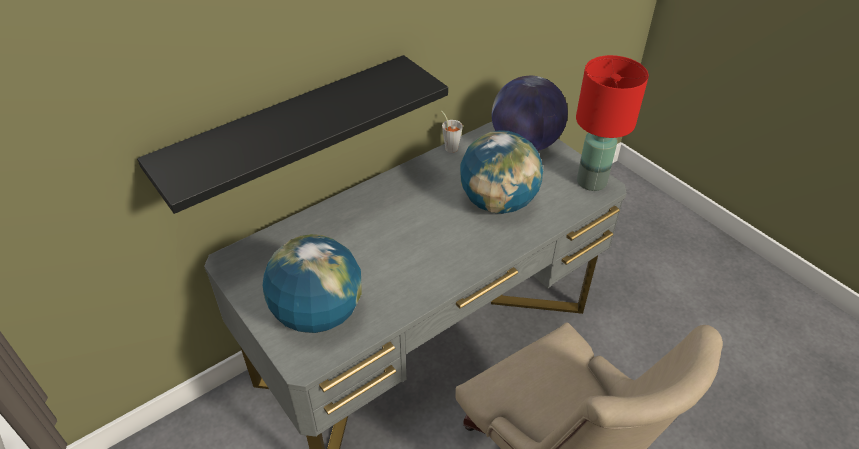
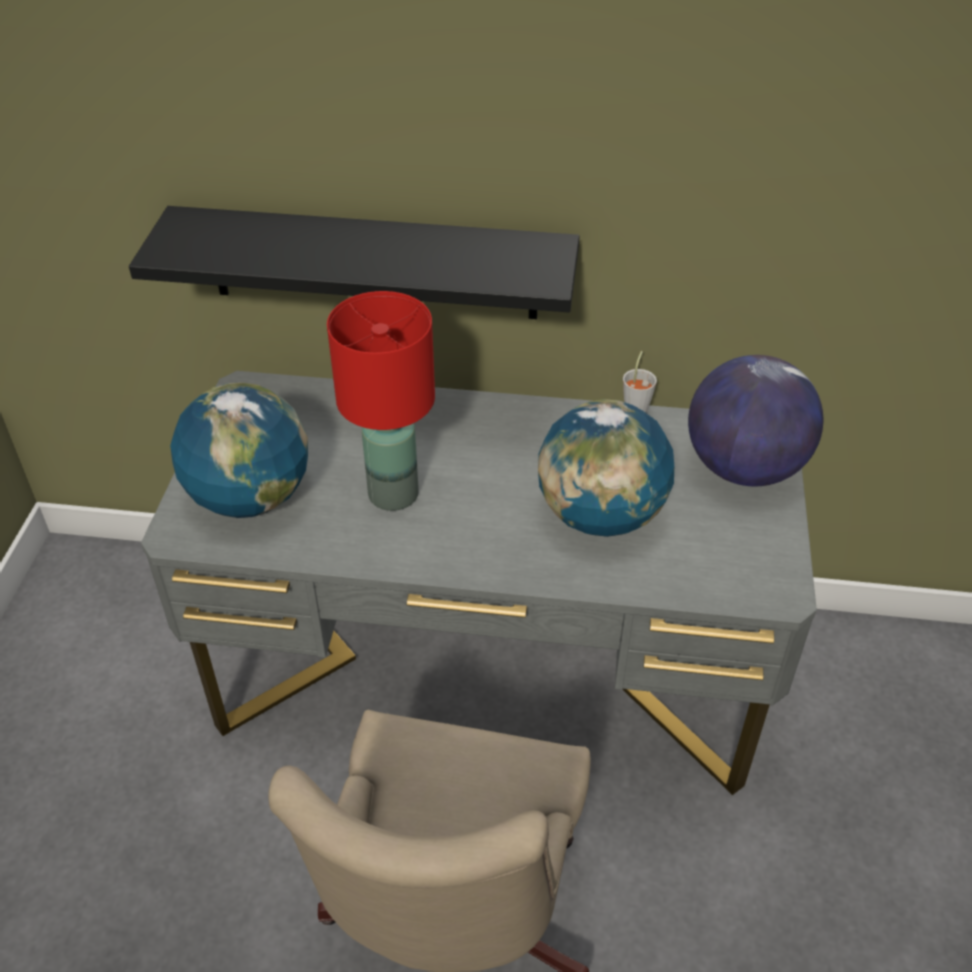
camera: 45 degrees right, 0 degrees up
red table lamp [576,55,649,191] -> red table lamp moved to [327,291,435,511]

